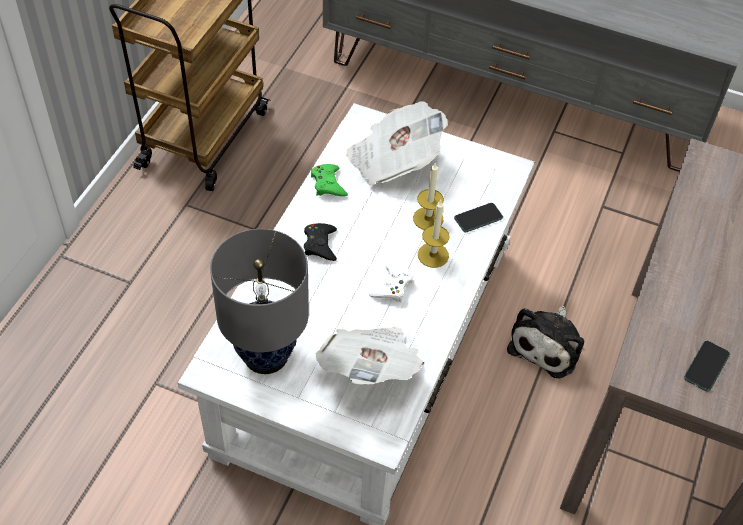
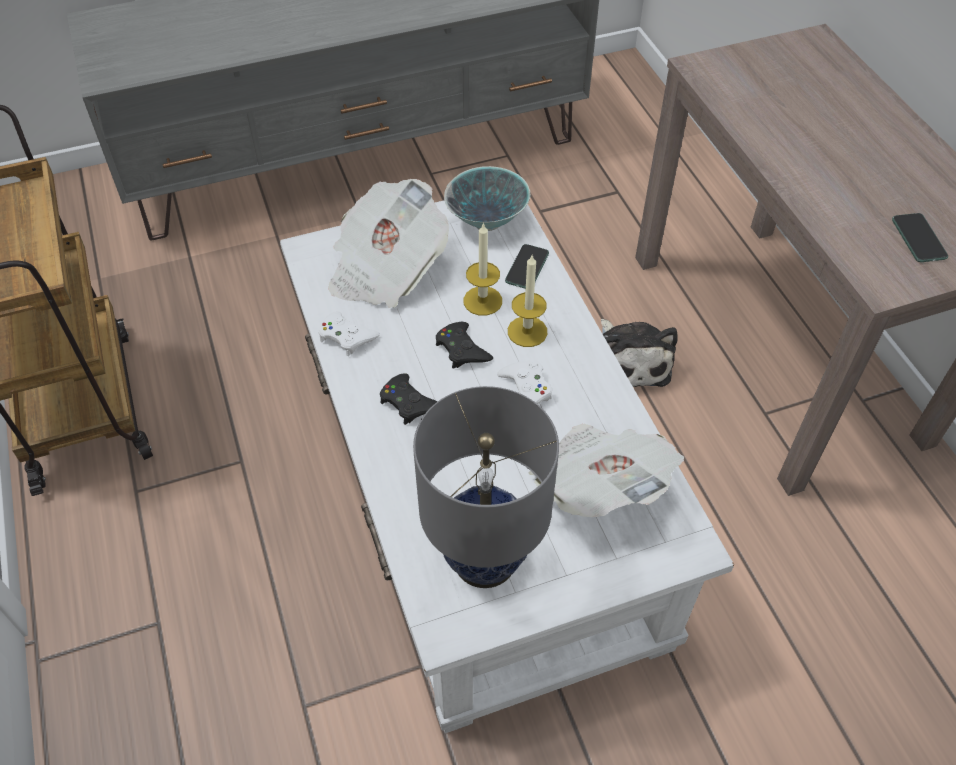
camera: 40 degrees left, 0 degrees up
green game controller [311,164,348,196] -> white game controller [318,311,380,356]
none -> black game controller [436,322,493,369]
none -> bowl [444,166,530,231]

